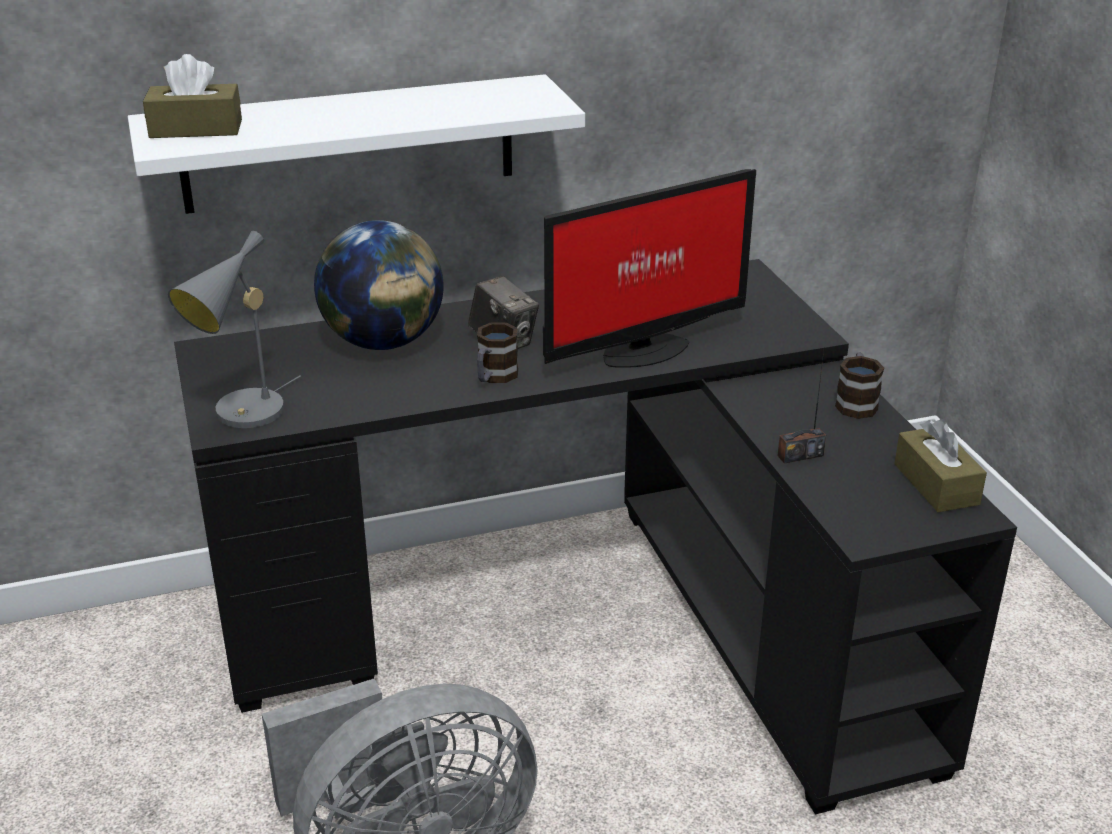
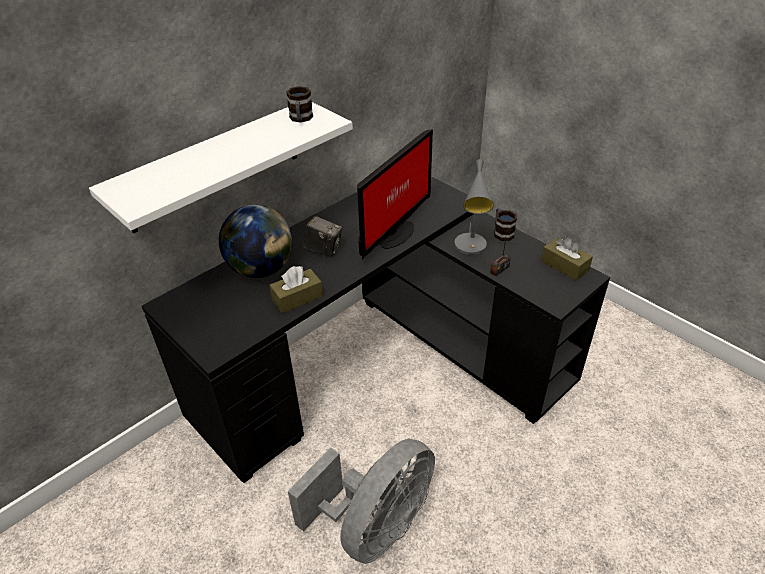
camera: 25 degrees left, 10 degrees up
brown tissue box [143,54,242,138] -> brown tissue box moved to [269,266,323,313]
grey table lamp [168,231,301,428] -> grey table lamp moved to [454,159,494,255]
mug [477,322,518,383] -> mug moved to [286,86,313,123]

